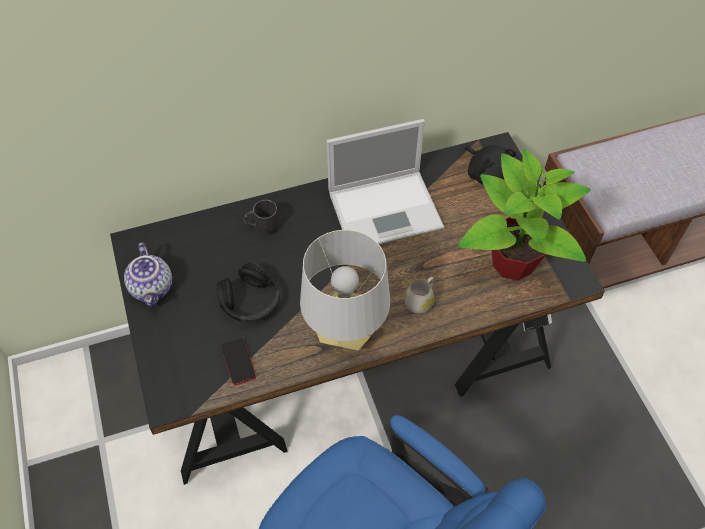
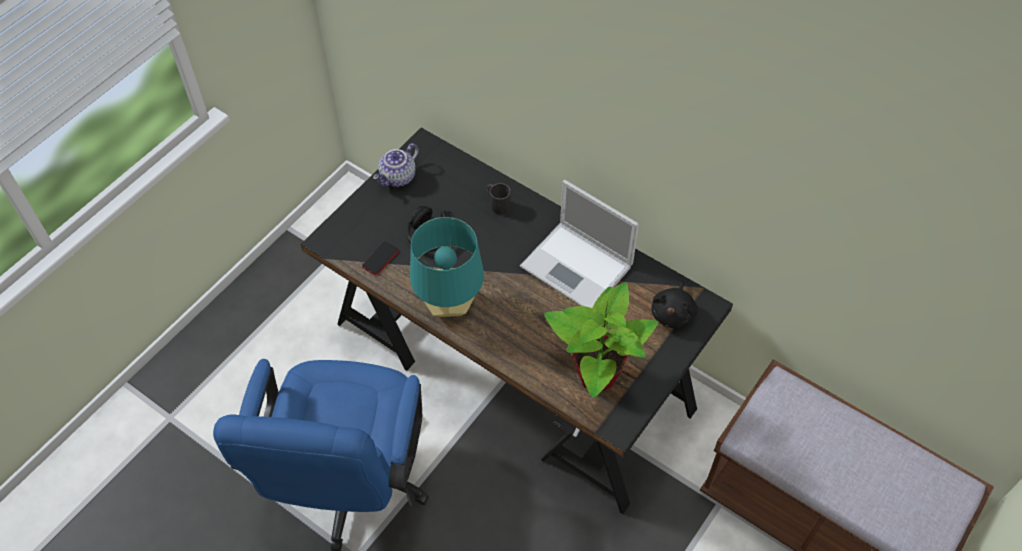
camera: 55 degrees right, 0 degrees up
grey table lamp [300,230,390,350] -> turquoise table lamp [410,217,484,317]
white mug [404,277,435,314] -> none

